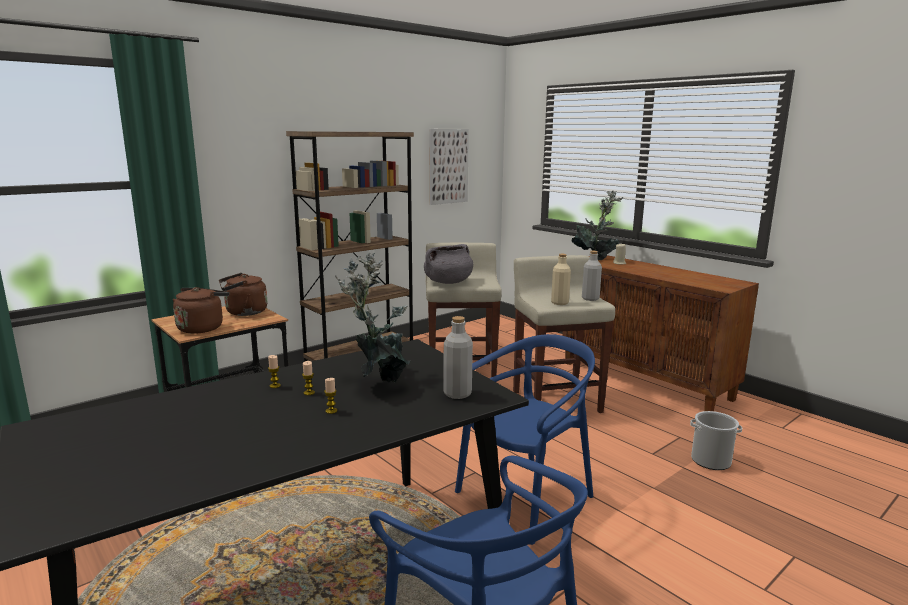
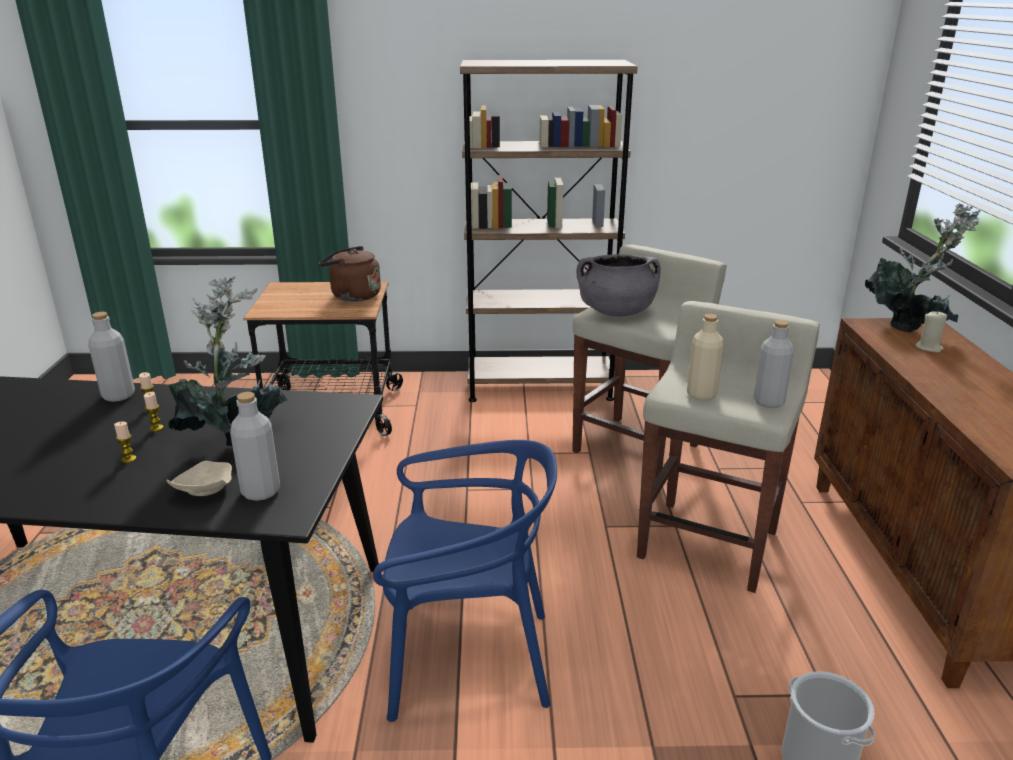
camera: 40 degrees right, 10 degrees up
brown kettle [173,287,229,334] -> none
picture [430,129,469,205] -> none
none -> grey bottle [88,312,135,402]
none -> beige plate [166,461,232,496]

